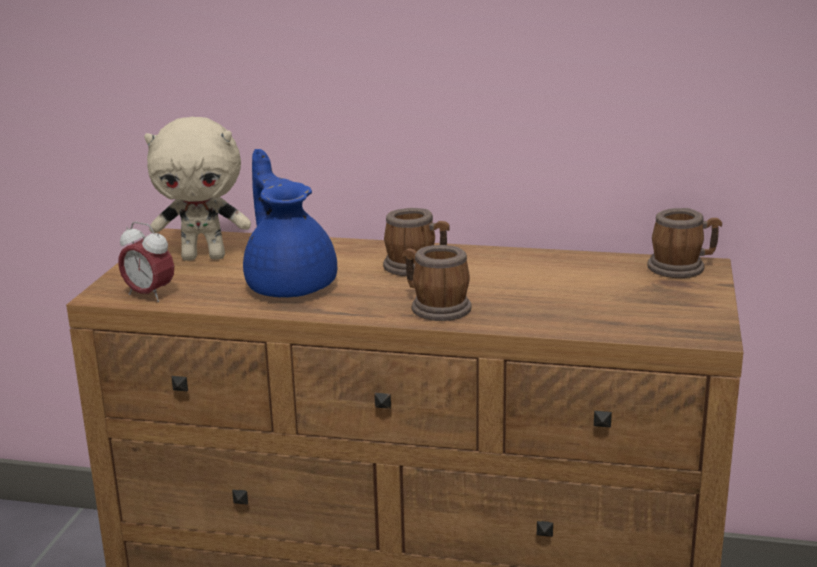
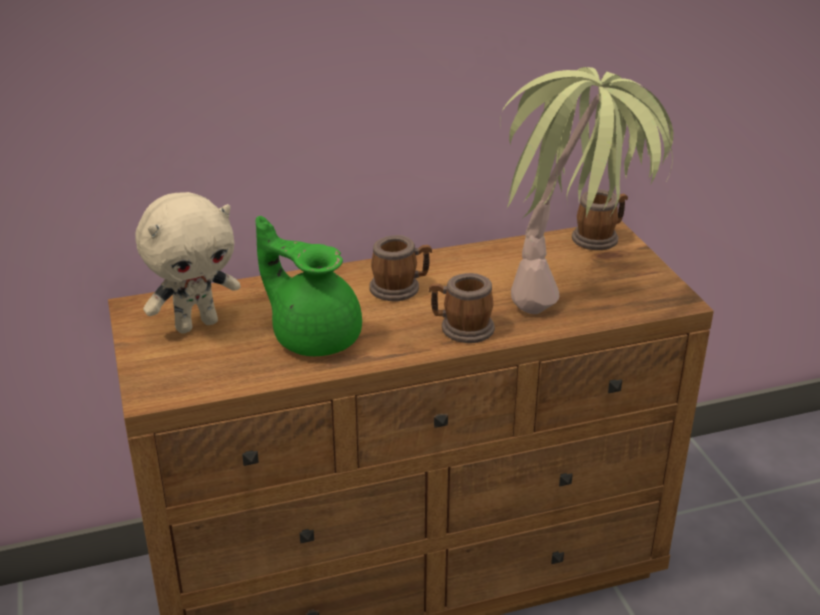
camera: 30 degrees left, 10 degrees up
alarm clock [118,222,174,302] -> none
blue teapot [243,149,337,298] -> green teapot [256,216,362,356]
none -> potted plant [500,67,673,314]

